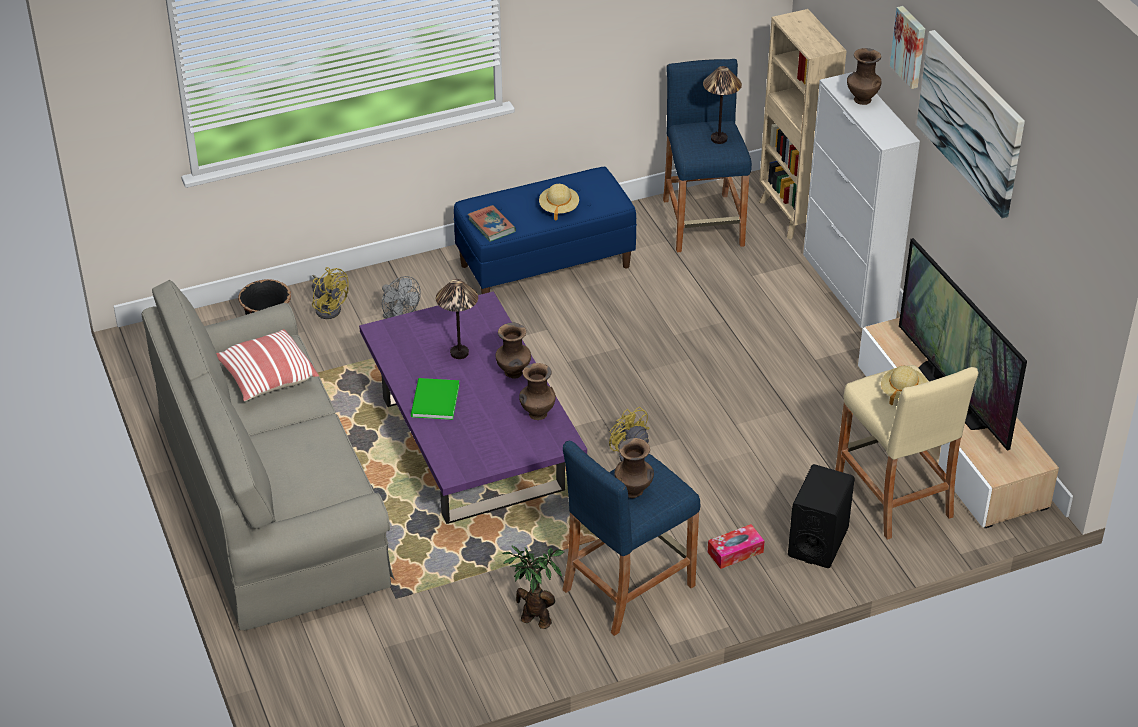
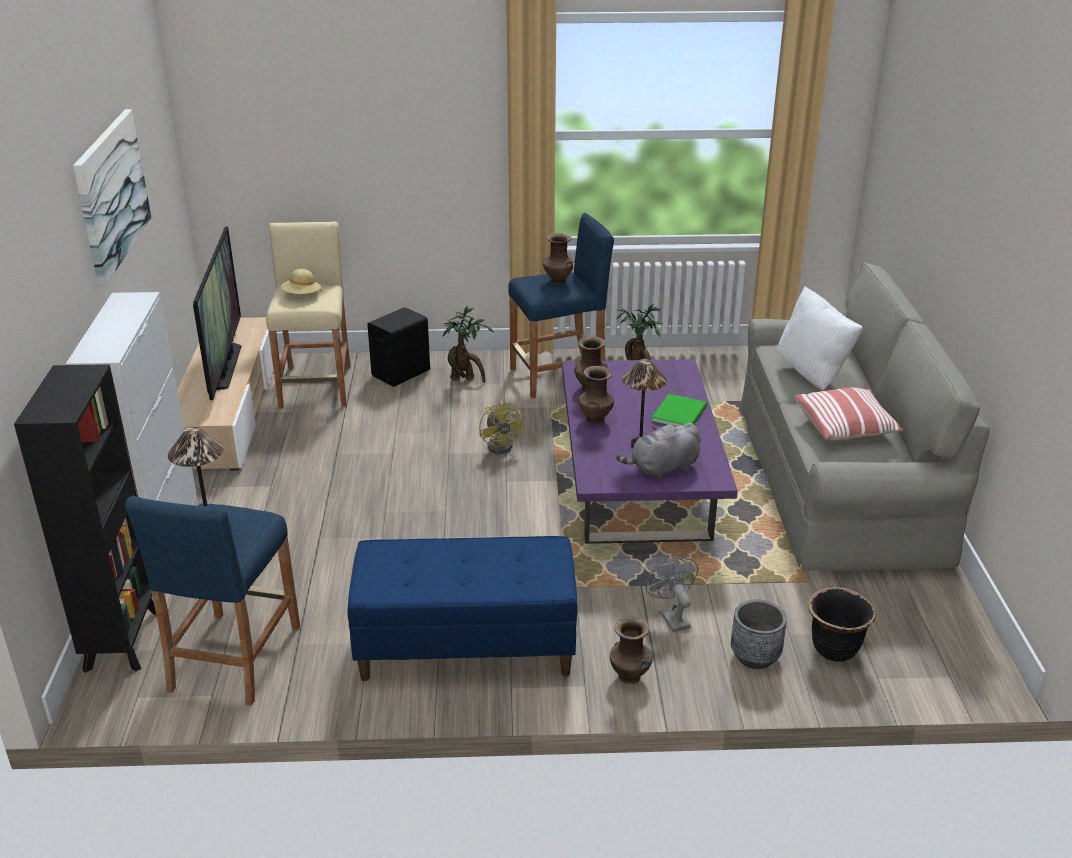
camera: 160 degrees left, 10 degrees down
yellow fan [312,267,349,319] -> grey planter [731,599,787,669]
book [468,205,516,242] -> none
beige hat [539,184,579,221] -> none
tissue box [708,524,765,569] -> potted plant [442,306,493,383]
beige bookcase [759,9,846,239] -> black bookcase [14,364,156,673]
brown vase [847,48,881,105] -> brown vase moved to [610,617,653,684]
picture [890,6,925,89] -> none
none -> grey plush toy [616,423,700,480]
none -> white pillow [777,286,863,390]

